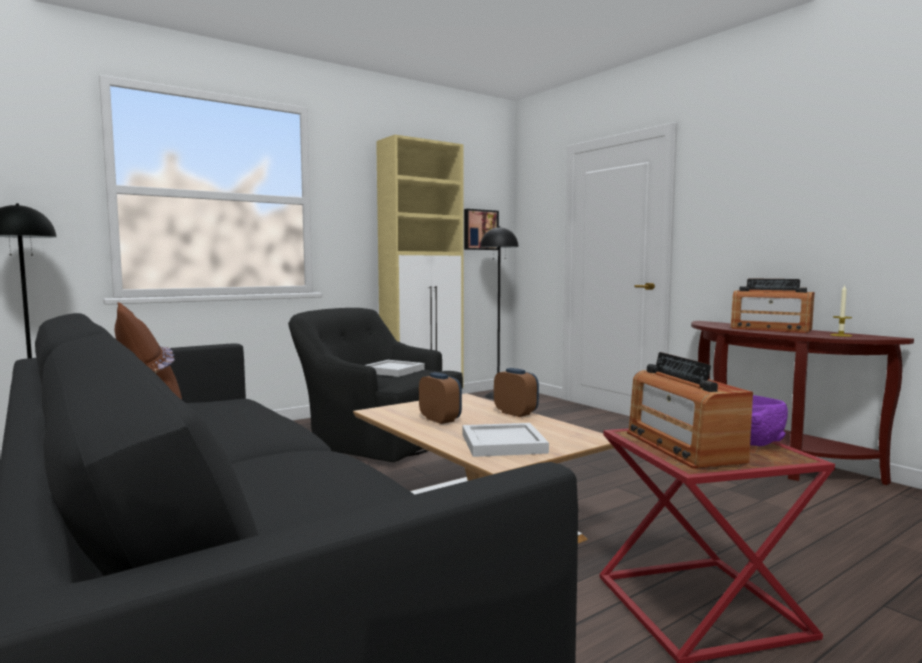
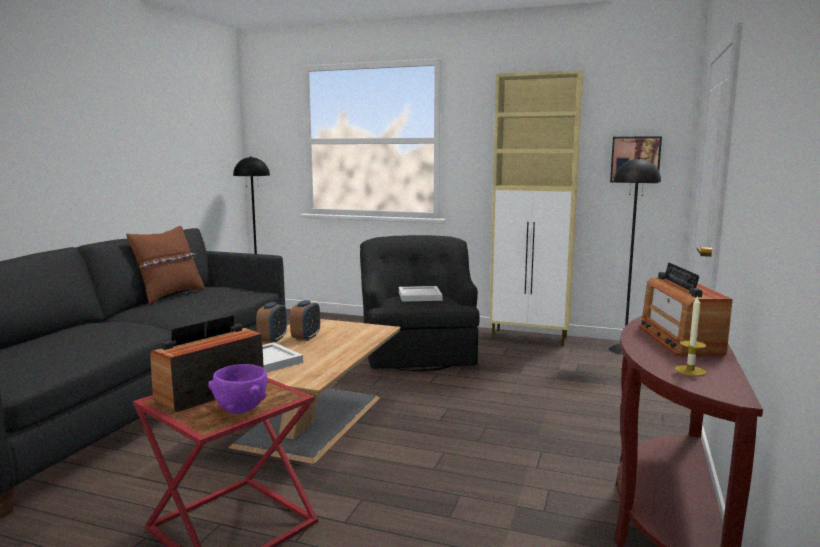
camera: 55 degrees right, 5 degrees up
alarm clock [494,368,539,417] -> alarm clock moved to [256,302,287,343]

